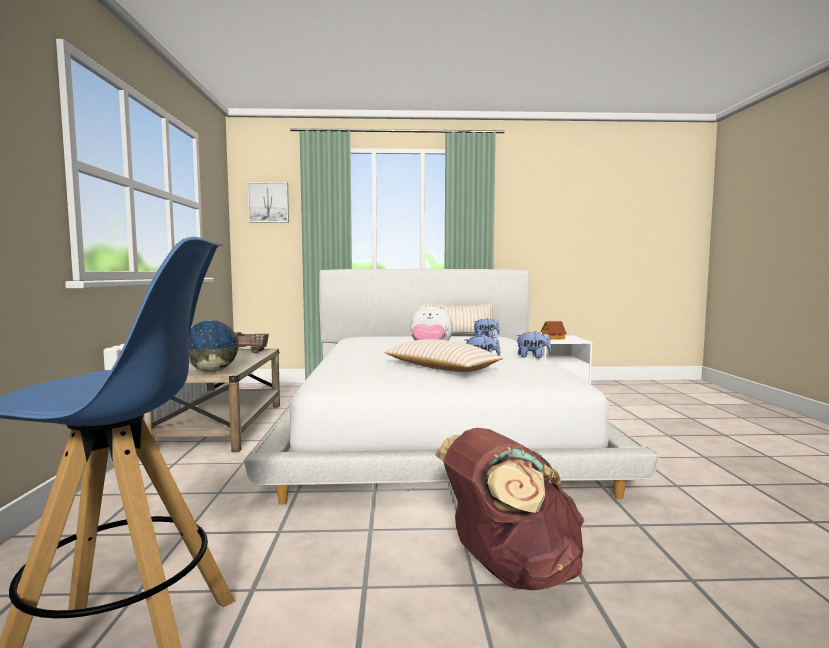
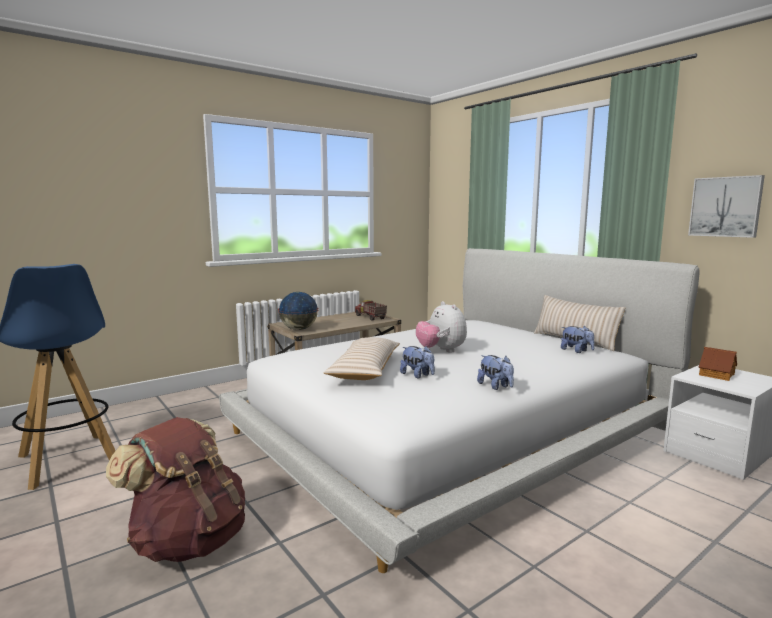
camera: 55 degrees right, 5 degrees up
picture [248,182,289,223] -> picture moved to [688,175,765,238]

